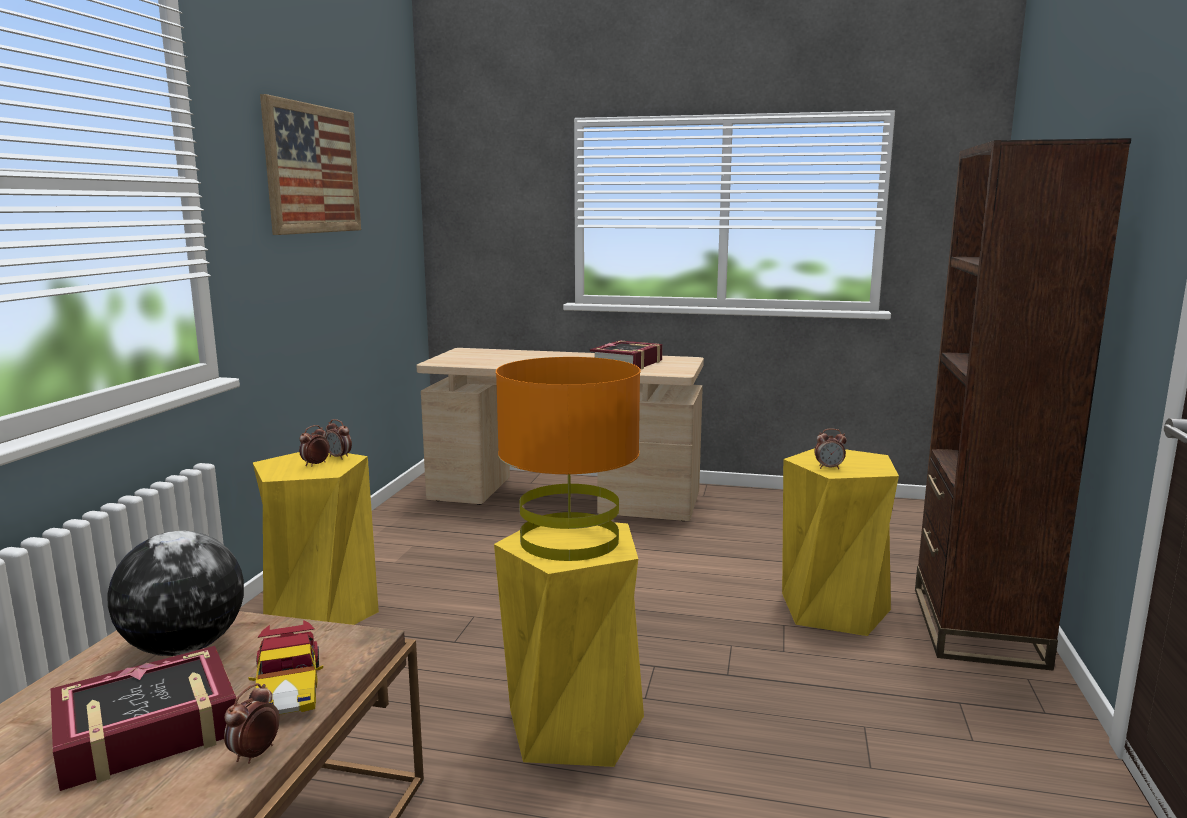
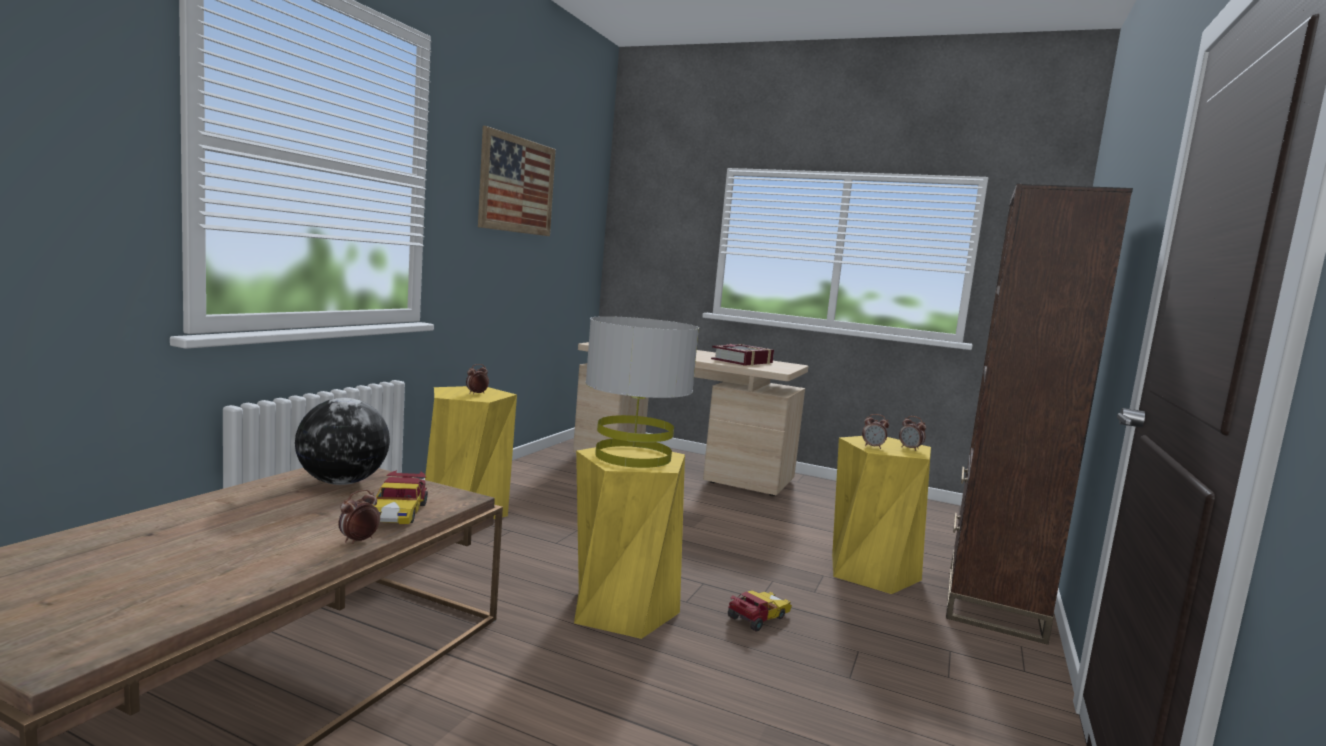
camera: 10 degrees right, 5 degrees down
book [51,646,236,791] -> none
alarm clock [325,419,352,460] -> alarm clock moved to [899,416,926,451]
orange table lamp [496,357,641,561] -> grey table lamp [585,316,699,468]
none -> toy car [728,590,792,632]

